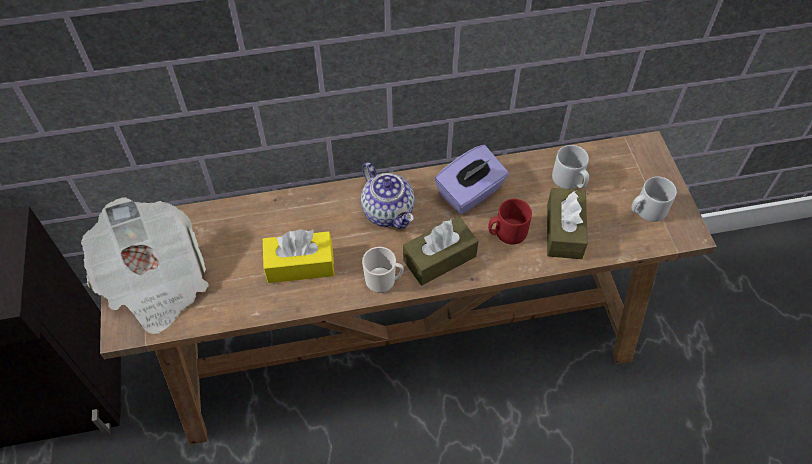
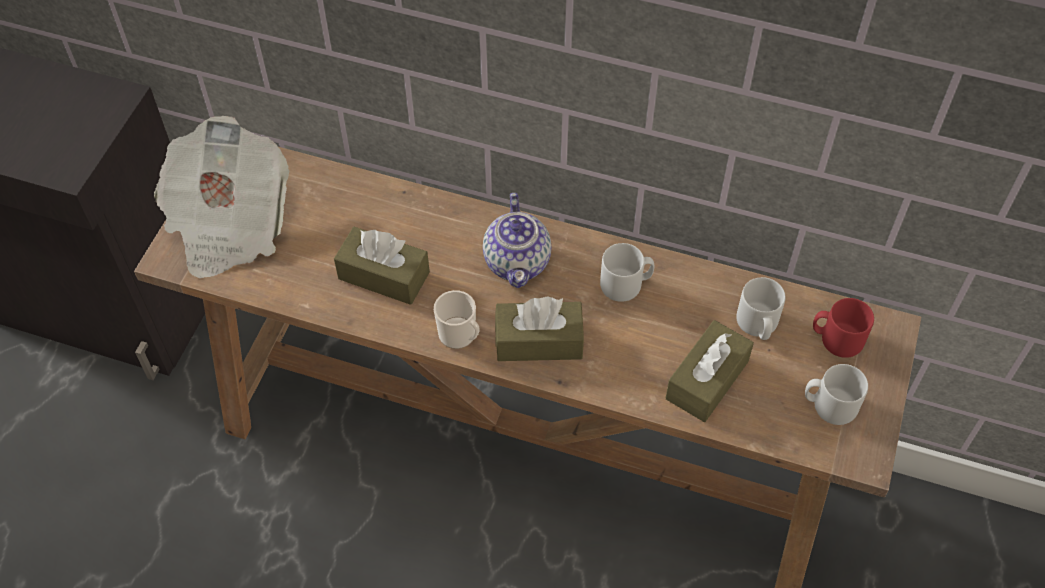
camera: 30 degrees right, 0 degrees up
yellow tissue box [263,229,334,283] -> brown tissue box [334,227,430,305]
purple tissue box [435,145,509,215] -> grey mug [600,243,654,302]
red mug [488,199,532,244] -> red mug moved to [813,298,874,358]

